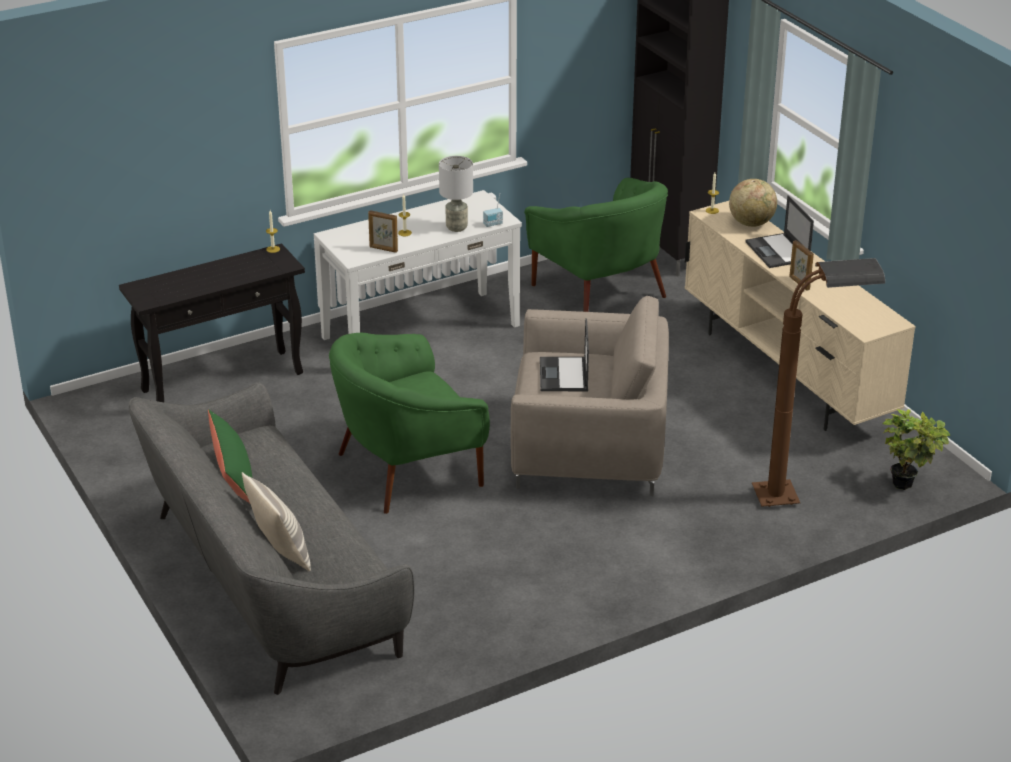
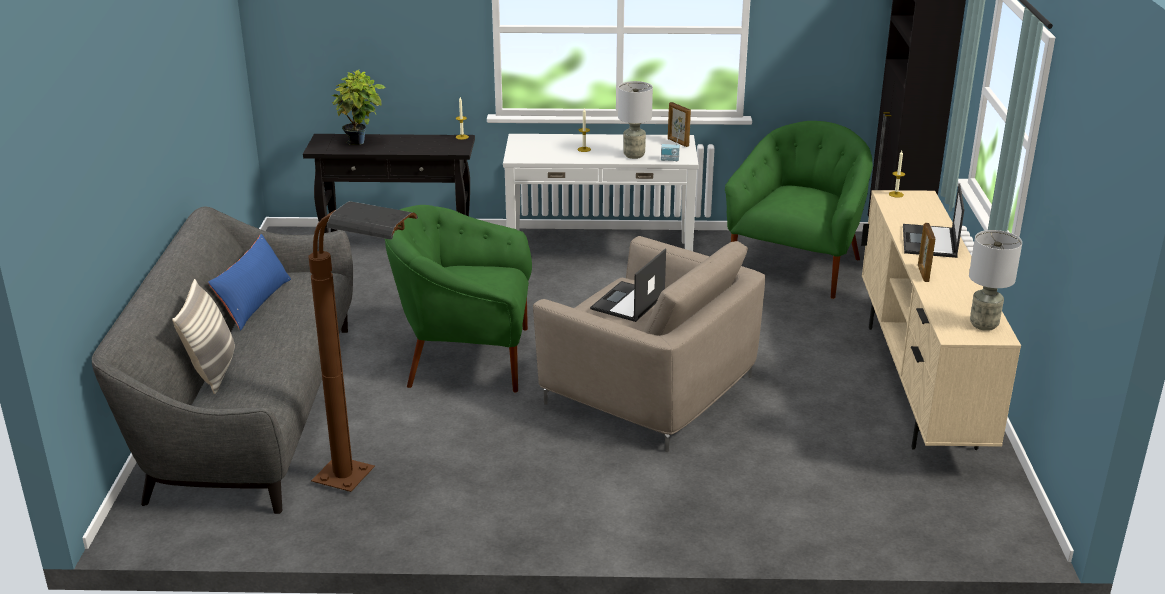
camera: 30 degrees right, 5 degrees down
green pillow [208,409,253,503] -> blue pillow [208,234,291,331]
picture frame [368,210,398,253] -> picture frame moved to [668,102,691,147]
green armchair [524,178,668,312] -> green armchair turned 150 degrees counterclockwise [725,121,873,299]
globe [729,179,777,227] -> none
brown floor lamp [752,258,885,507] -> brown floor lamp moved to [308,201,418,492]
potted plant [882,409,950,490] -> potted plant moved to [332,69,385,145]
none -> grey table lamp [969,230,1022,331]

